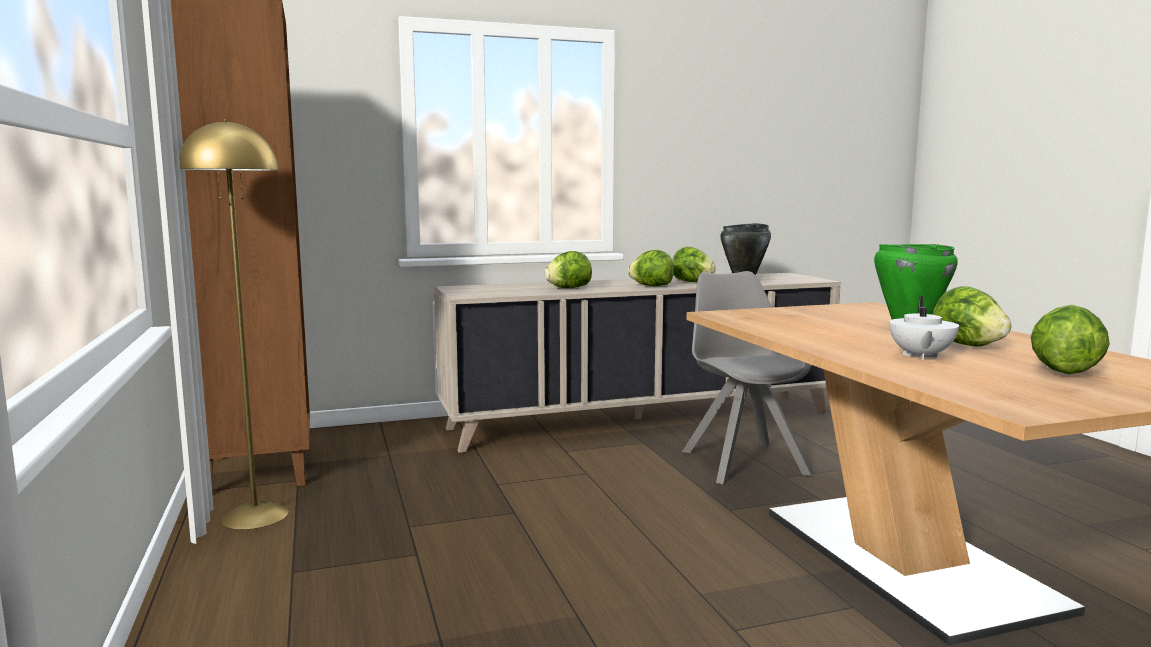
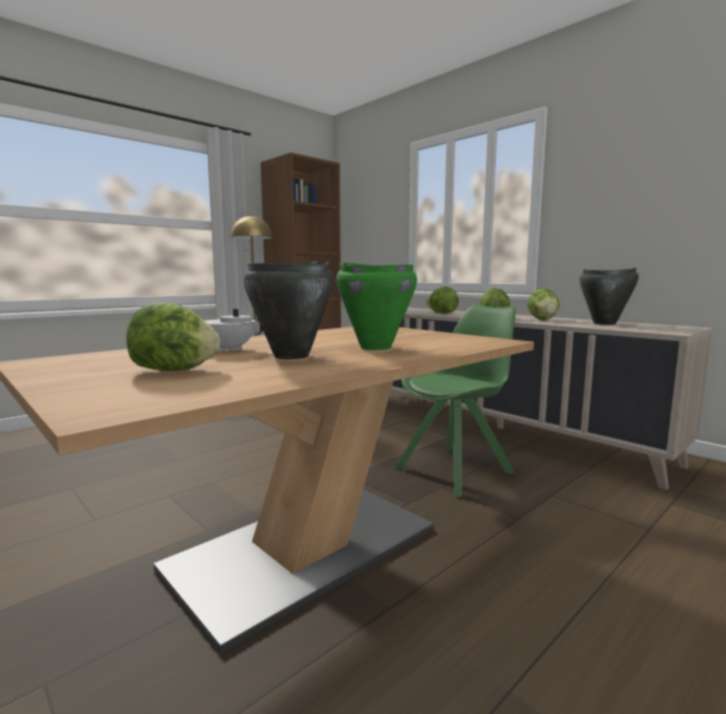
camera: 65 degrees right, 0 degrees up
grey chair [682,271,812,484] -> green chair [395,304,516,497]
lettuce [933,286,1011,347] -> black cooking pot [244,261,333,359]

